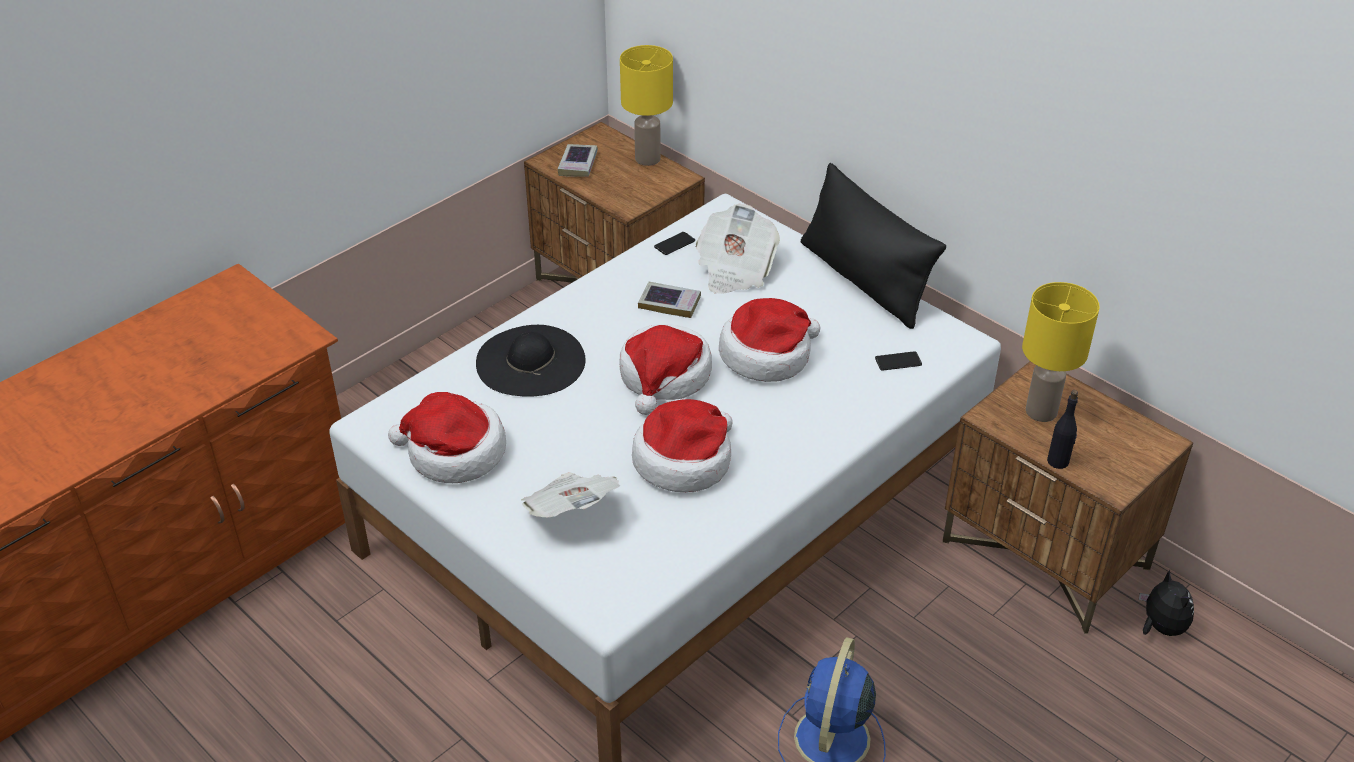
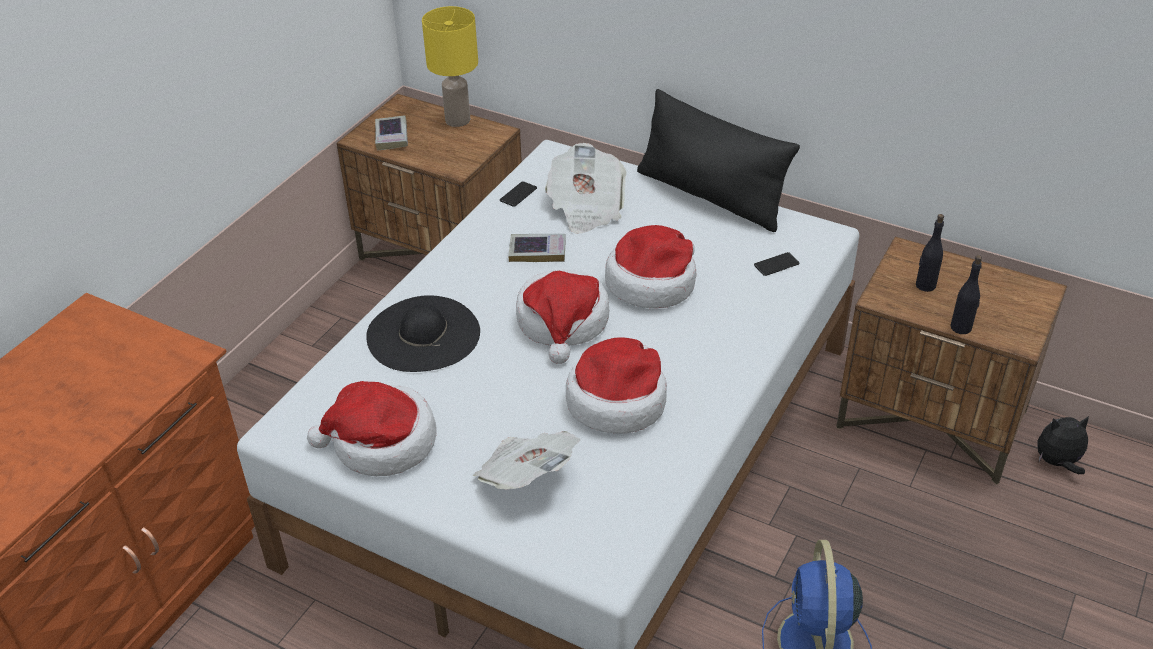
camera: 15 degrees left, 0 degrees up
yellow table lamp [1022,282,1100,422] -> black bottle [916,214,944,292]
plush toy [1139,570,1194,636] -> plush toy turned 60 degrees counterclockwise [1037,416,1089,474]

